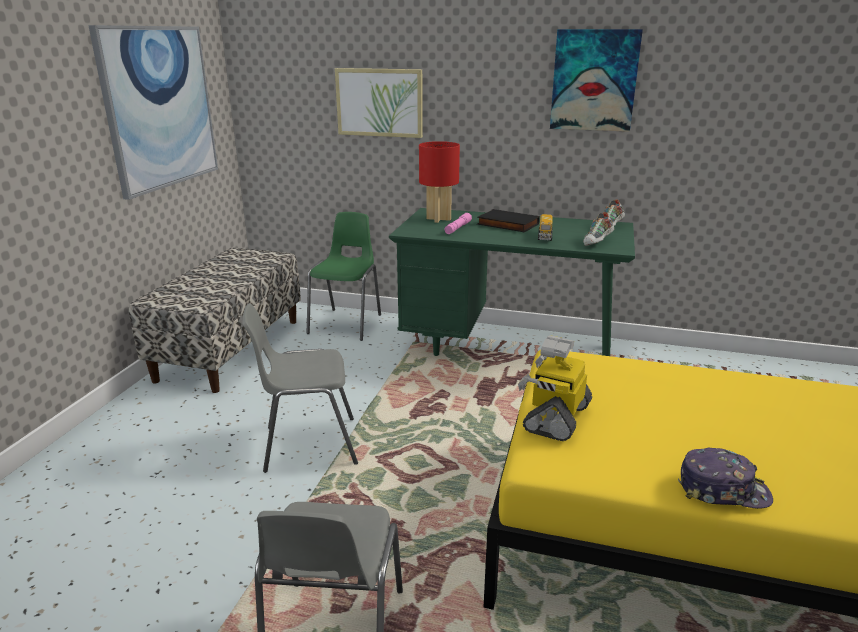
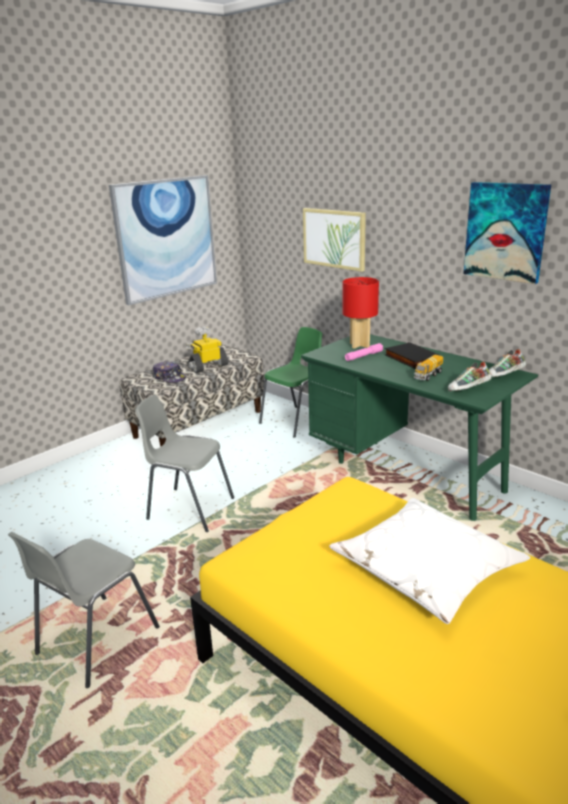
camera: 30 degrees right, 0 degrees up
toy robot [518,335,592,441] -> toy robot moved to [186,327,228,373]
cap [678,448,773,509] -> cap moved to [152,361,186,383]
none -> white pillow [329,498,530,624]

